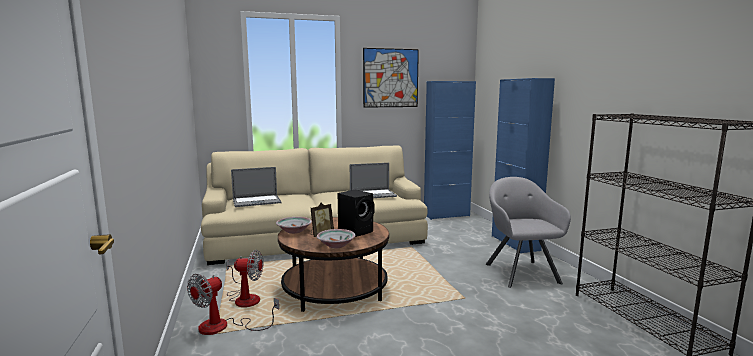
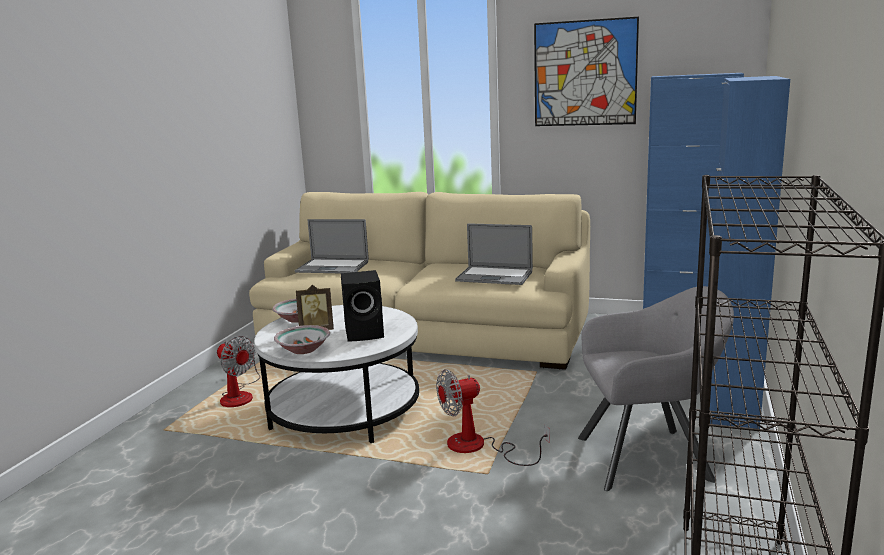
camera: 35 degrees right, 5 degrees up
fan [187,274,279,335] -> fan moved to [436,369,550,466]
brown coffee table [278,217,389,312] -> white coffee table [254,305,419,443]
grey armchair [486,177,571,288] -> grey armchair turned 60 degrees clockwise [578,286,734,491]

